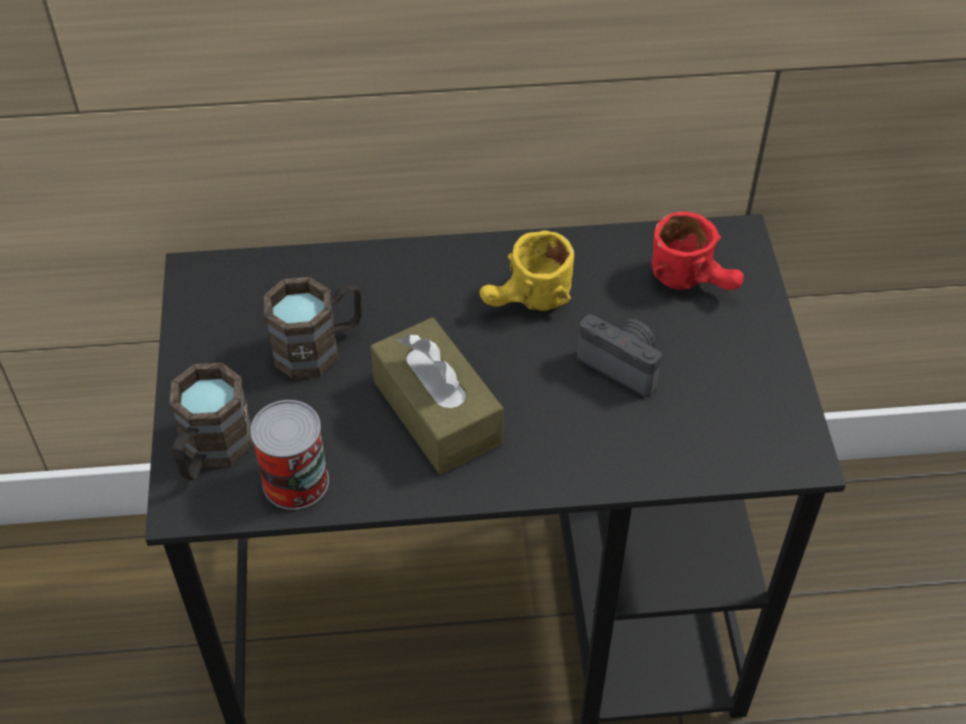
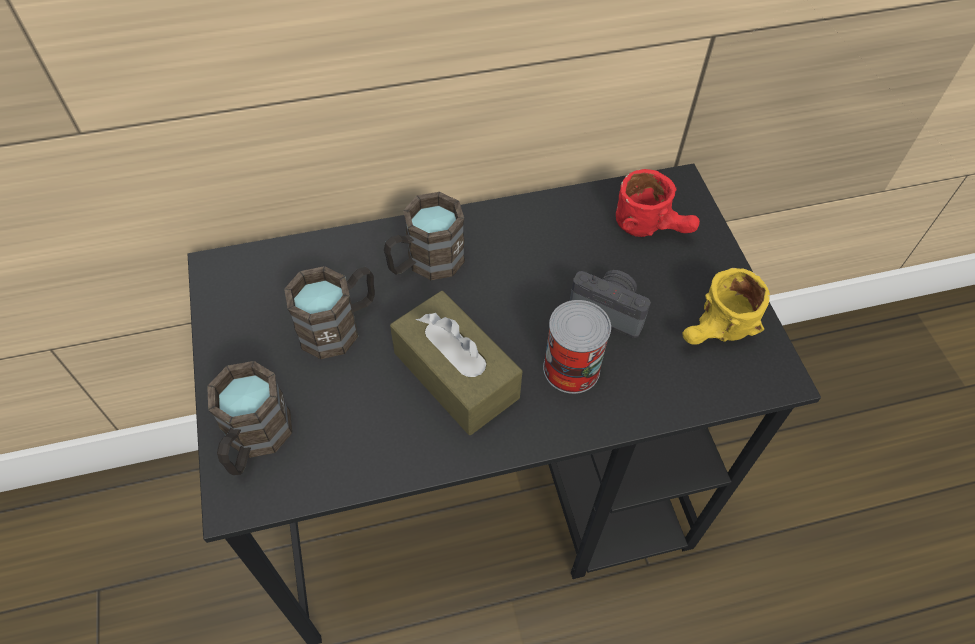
camera: 10 degrees left, 5 degrees up
can [250,400,329,510] -> can moved to [543,300,611,394]
yellow mug [479,230,574,311] -> yellow mug moved to [682,268,770,345]
none -> brown mug [384,192,465,280]

